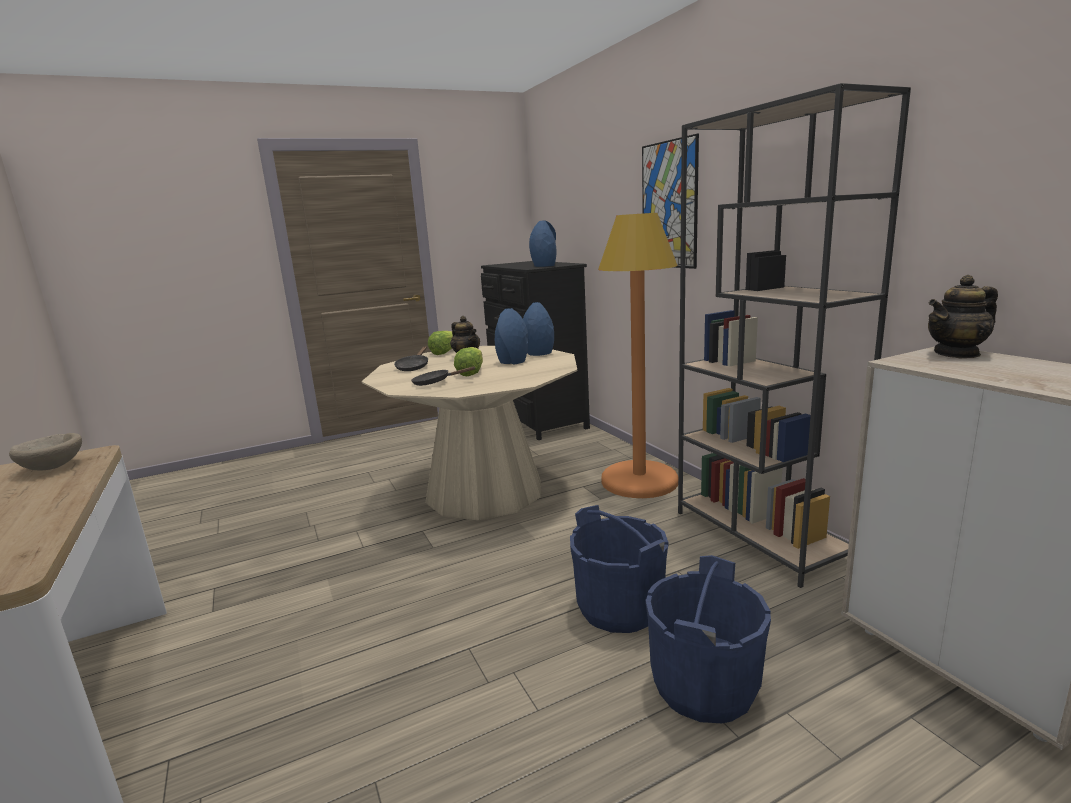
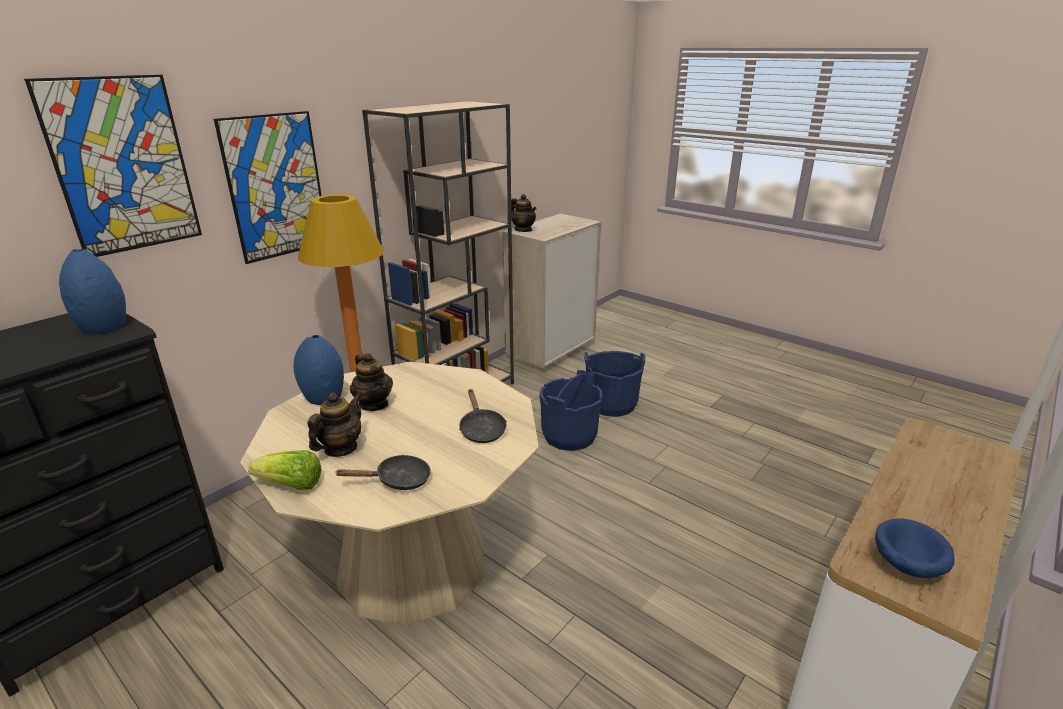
camera: 115 degrees left, 10 degrees up
beige bowl [9,433,82,471] -> blue bowl [875,519,955,578]
lettuce [454,347,483,376] -> none
blue vase [495,308,528,364] -> teapot [350,353,393,411]
none -> picture [24,75,202,257]

